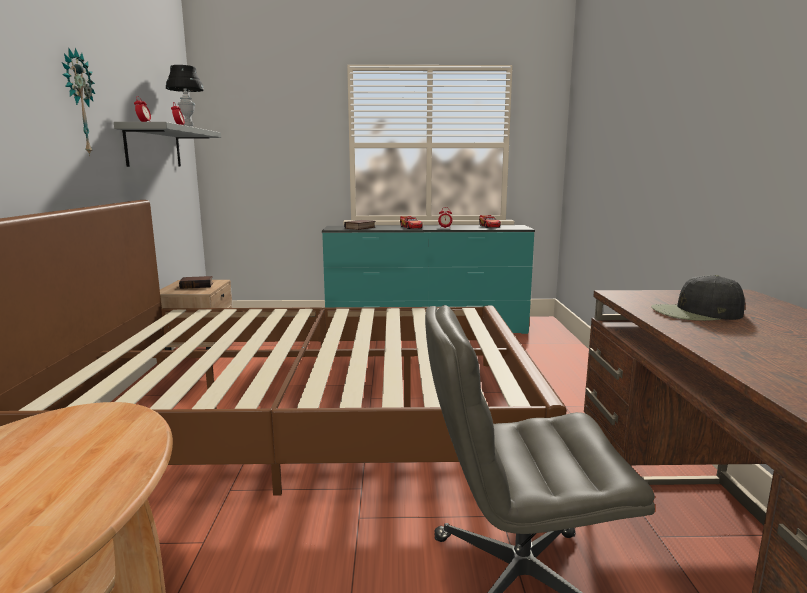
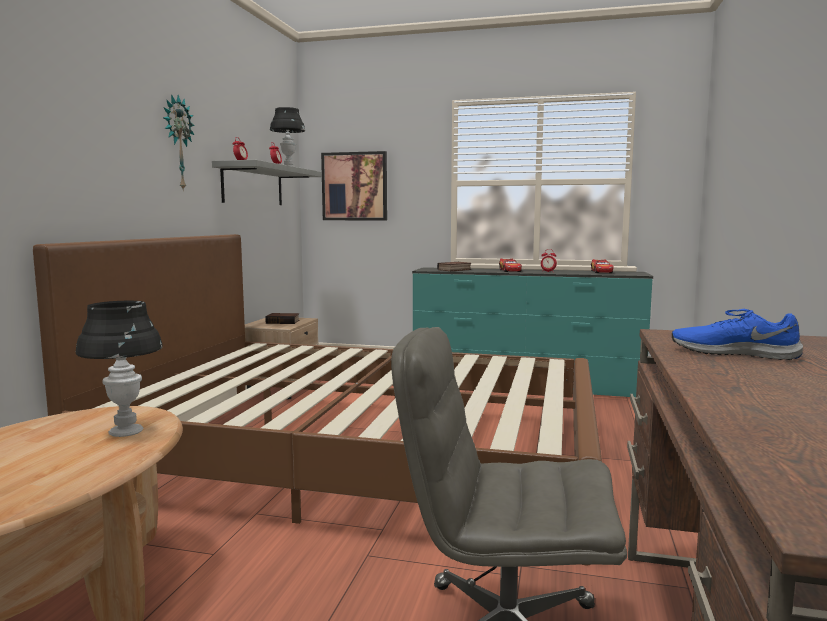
camera: 15 degrees right, 5 degrees down
black cap [651,275,745,321] -> blue shoe [672,309,803,360]
none -> black table lamp [76,301,163,437]
none -> picture [321,151,387,220]

